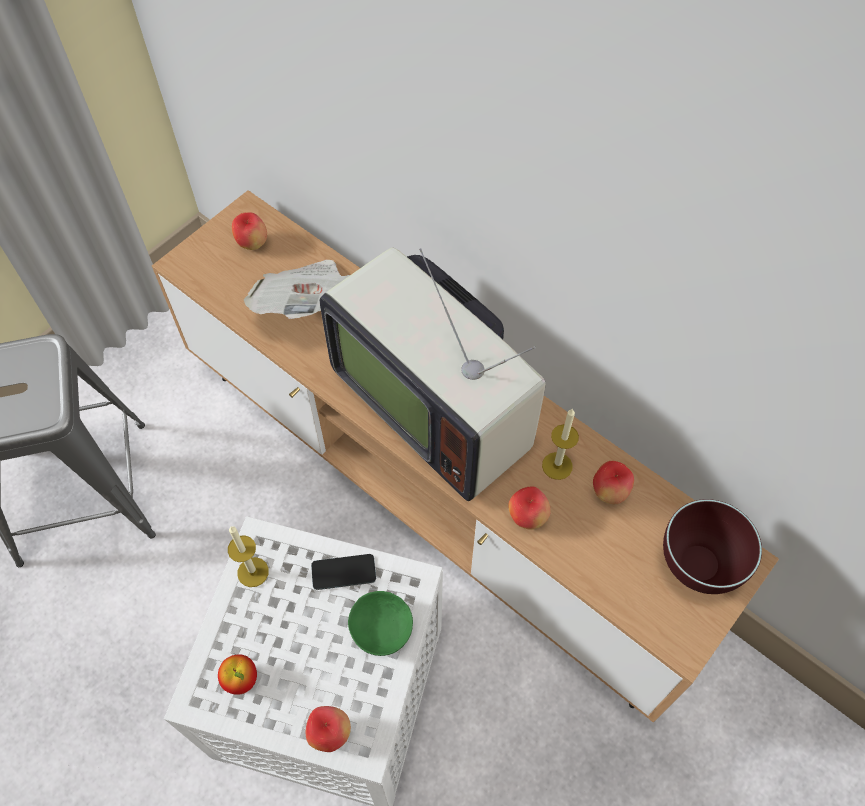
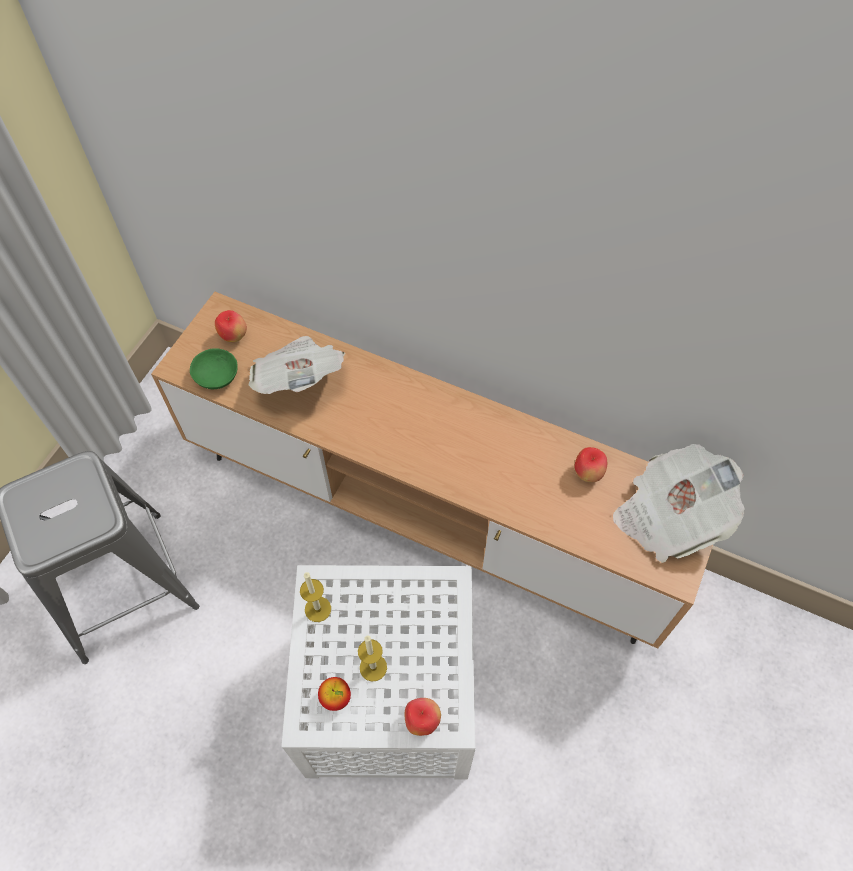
camera: 15 degrees left, 0 degrees up
phone [311,554,376,590] -> none
television [319,247,546,501] -> none
green bowl [348,591,413,656] -> green bowl moved to [190,348,238,389]
apple [508,486,551,530] -> none
candle [542,409,579,480] -> candle moved to [358,635,387,681]
brown bowl [663,499,762,594] -> newspaper [613,444,745,563]

